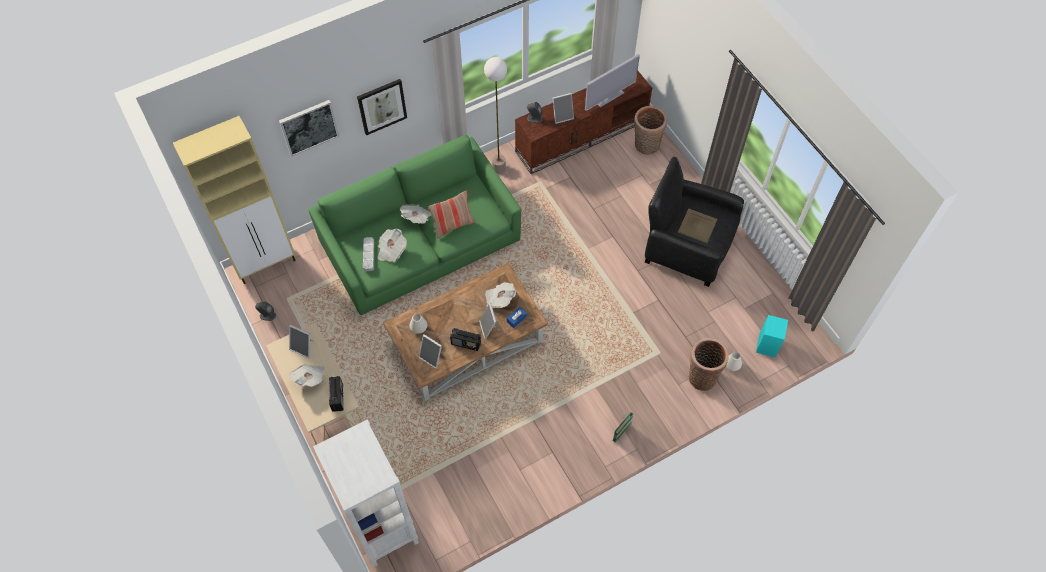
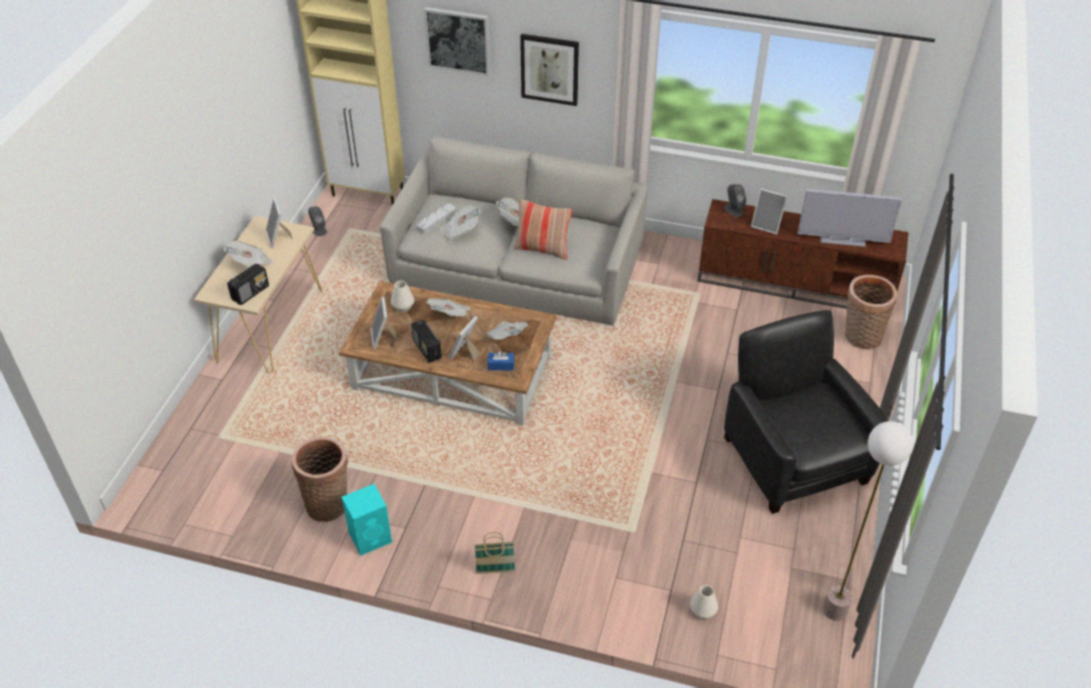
camera: 45 degrees right, 15 degrees down
green sofa [308,135,521,315] -> grey sofa [380,136,648,325]
white bookcase [313,419,419,567] -> none
floor lamp [484,57,507,174] -> floor lamp moved to [823,421,913,621]
beige tray [678,209,717,243] -> none
basket [689,338,729,391] -> basket moved to [292,437,348,522]
turquoise speaker [756,315,788,358] -> turquoise speaker moved to [342,484,392,556]
none -> newspaper [427,298,471,317]

